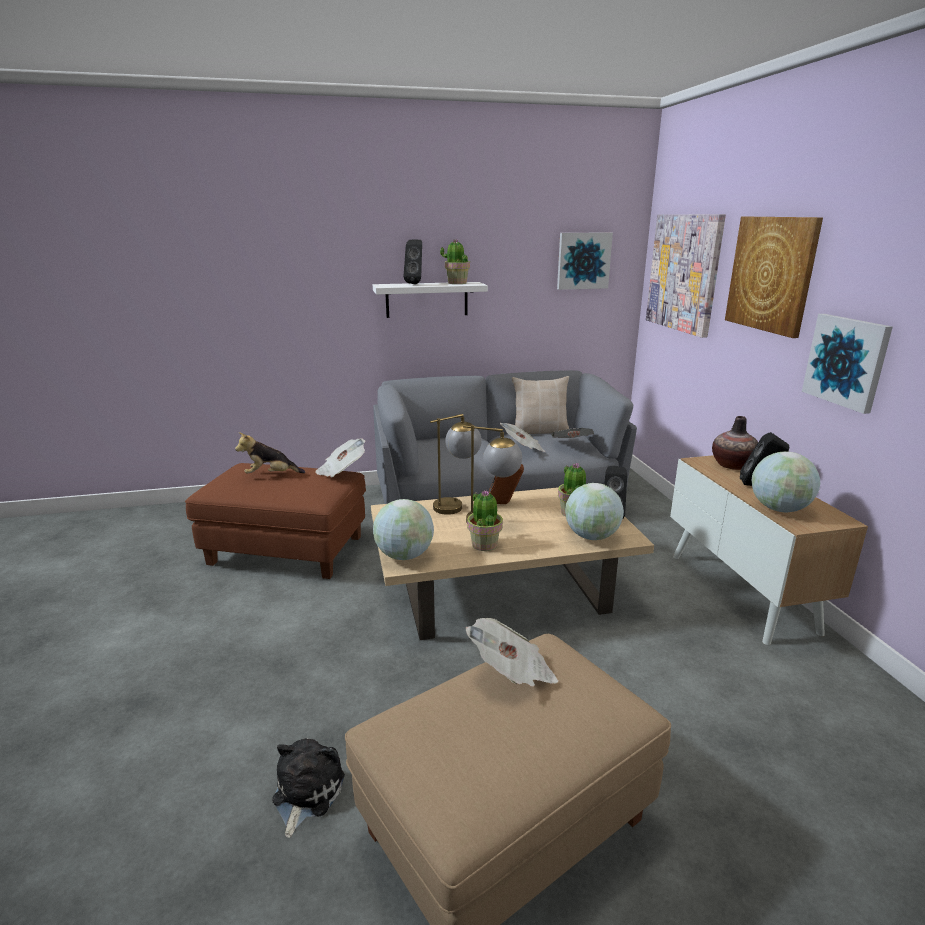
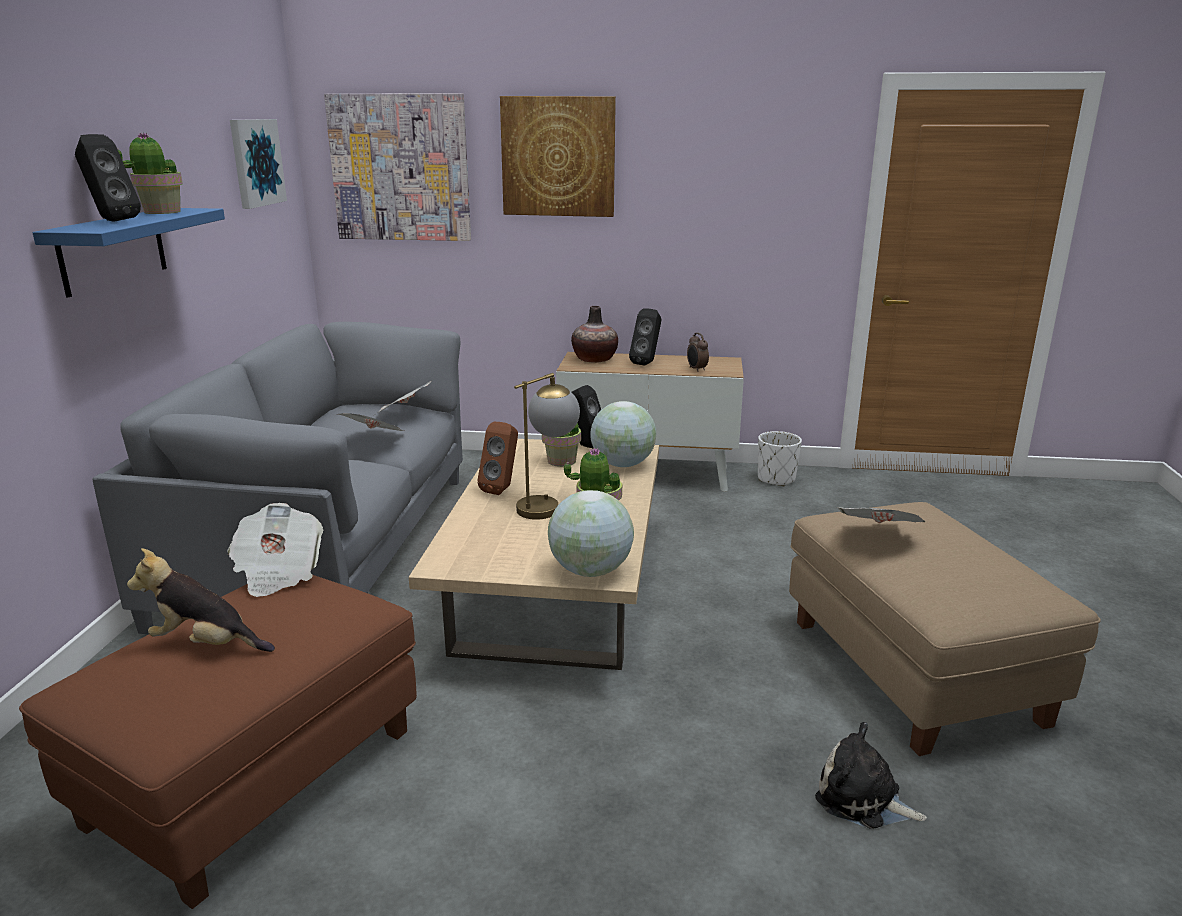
camera: 70 degrees left, 0 degrees up
plush toy [235,432,305,474] -> plush toy turned 90 degrees clockwise [127,548,275,652]
white shelf [373,282,488,318] -> blue shelf [32,208,225,297]
table lamp [430,414,482,515] -> none
beige pillow [512,376,569,434] -> none
globe [752,451,820,512] -> alarm clock [687,333,709,372]
picture [802,314,893,414] -> none
none -> white planter [758,431,802,486]

